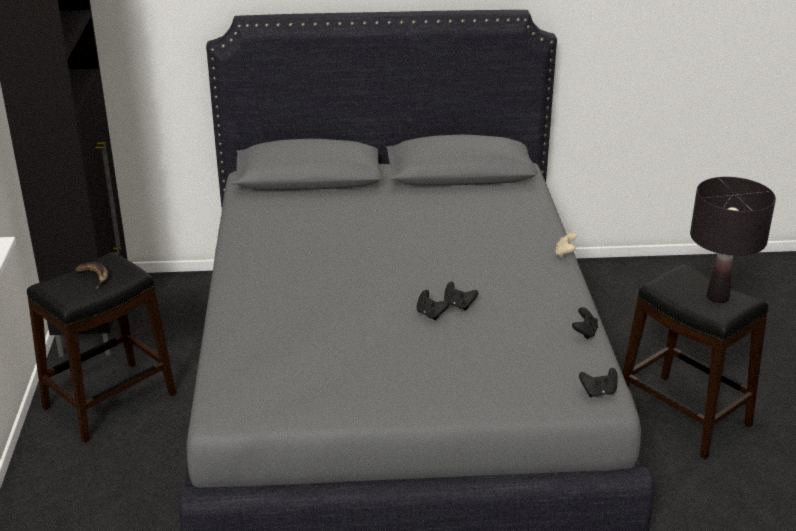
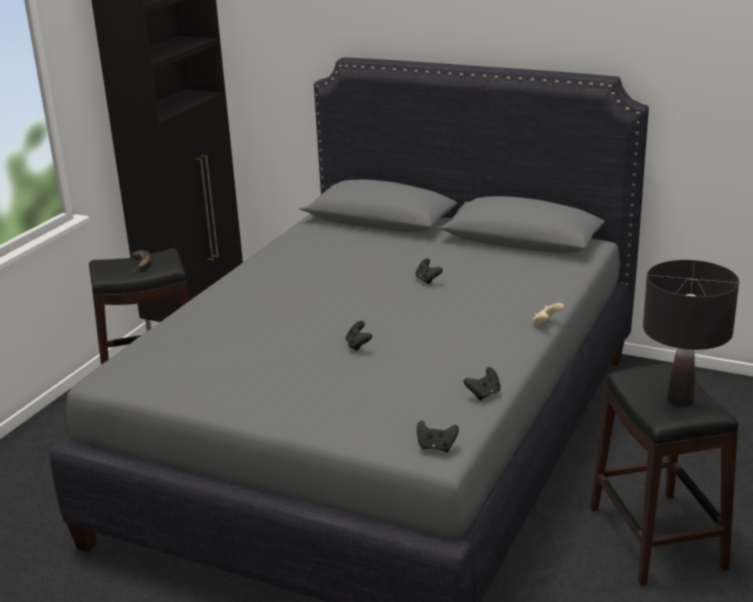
camera: 30 degrees right, 5 degrees down
black game controller [444,282,478,311] -> black game controller moved to [415,259,443,285]

